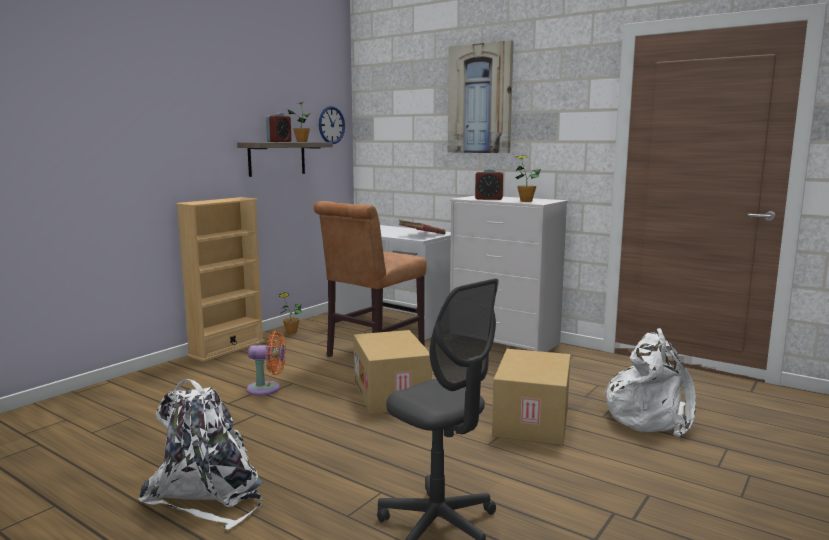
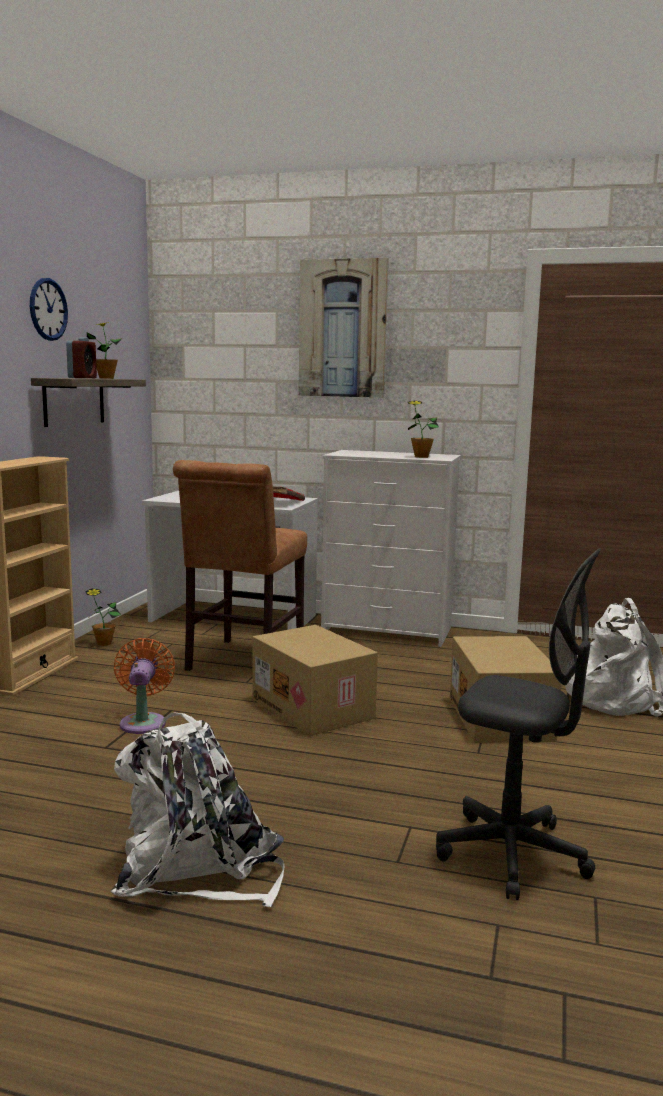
camera: 20 degrees left, 0 degrees up
orange fan [247,331,286,396] -> orange fan turned 75 degrees counterclockwise [114,638,175,734]
wall clock [319,106,345,144] -> wall clock moved to [30,278,68,341]
alarm clock [475,169,503,200] -> none

